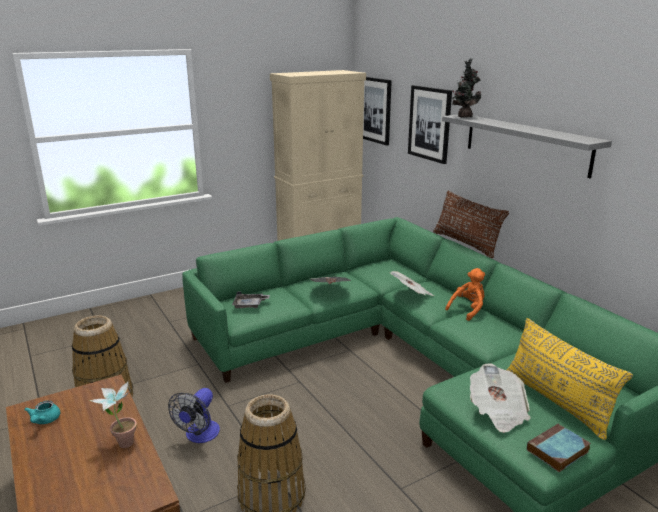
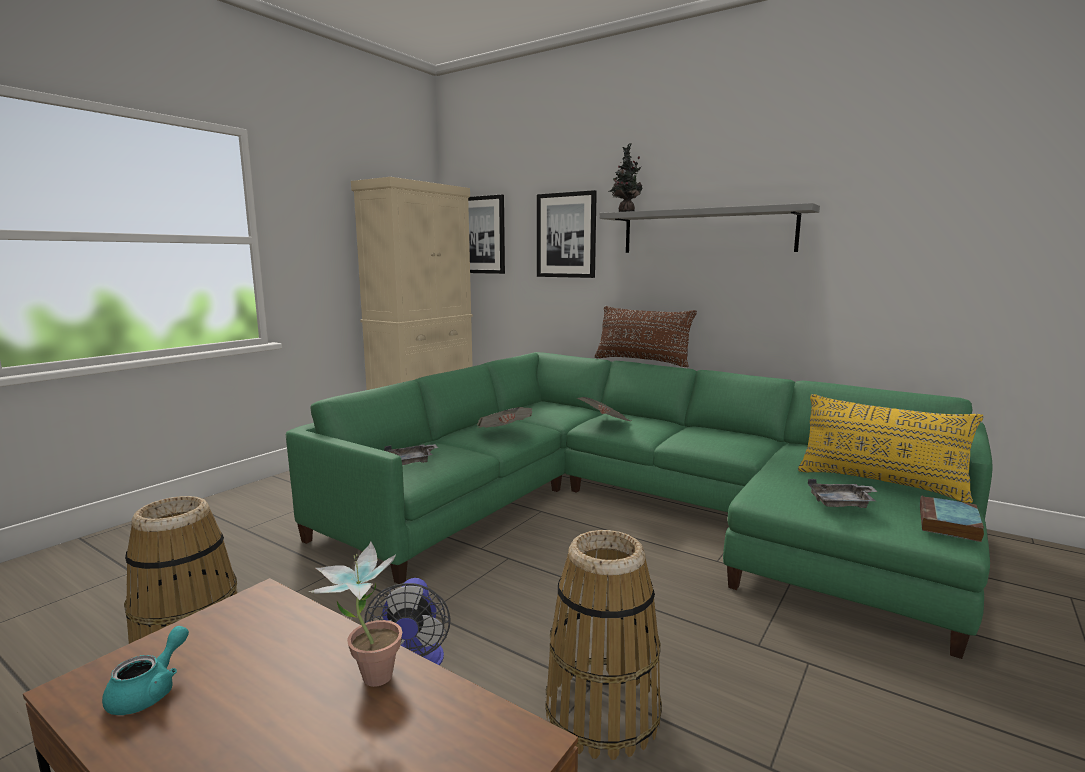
camera: 25 degrees left, 10 degrees down
turquoise teapot [24,401,60,424] -> turquoise teapot turned 135 degrees counterclockwise [102,626,189,715]
orange plush toy [445,268,485,321] -> none
newspaper [470,363,531,433] -> grey tray [808,479,878,508]

